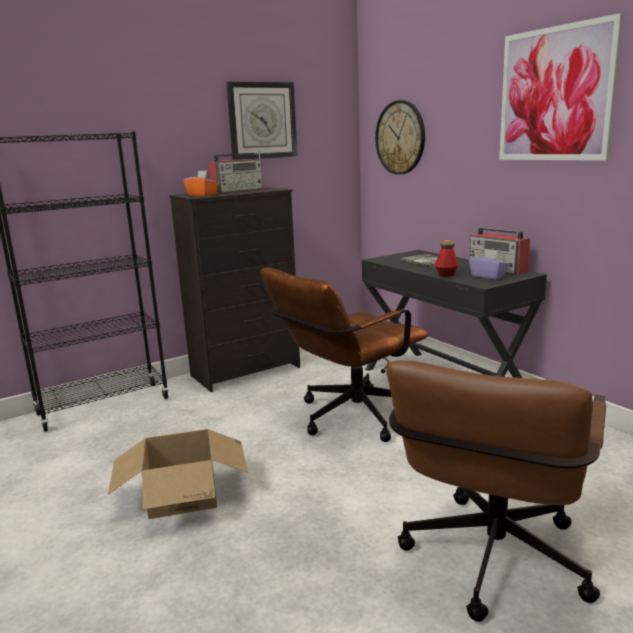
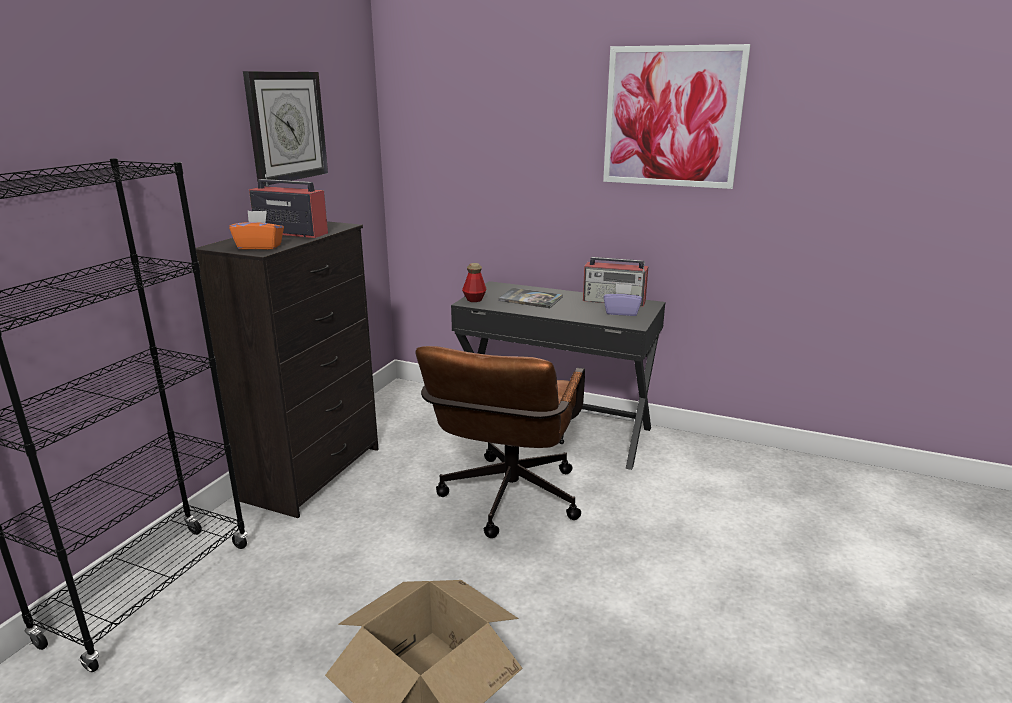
camera: 35 degrees left, 5 degrees up
radio [208,150,263,194] -> radio turned 90 degrees counterclockwise [249,174,328,238]
wall clock [375,100,425,175] -> none
brown office chair [386,361,606,622] -> none
bottle [435,240,458,277] -> bottle moved to [462,263,486,302]

